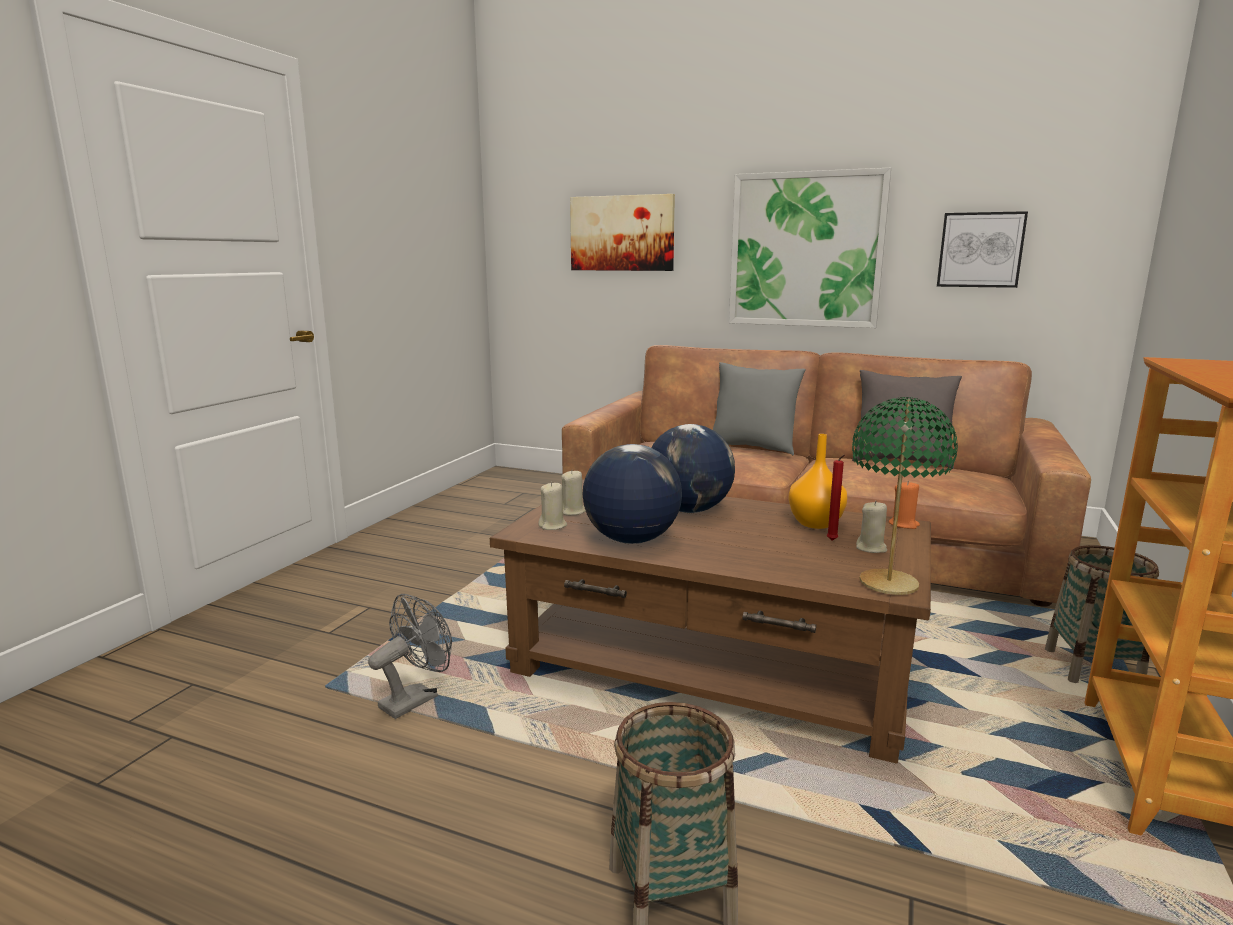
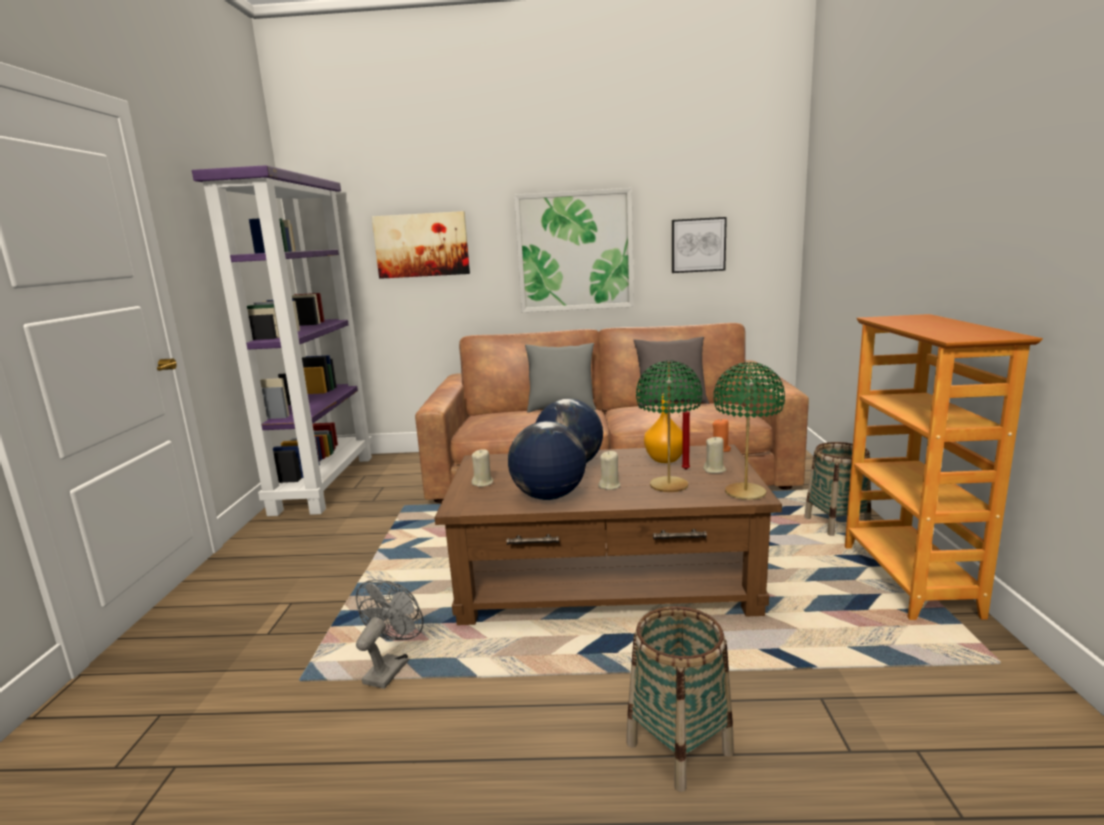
camera: 20 degrees left, 0 degrees up
beige candle [538,482,567,530] -> beige candle moved to [598,451,620,490]
none -> purple bookcase [192,165,373,516]
none -> green table lamp [636,361,702,492]

